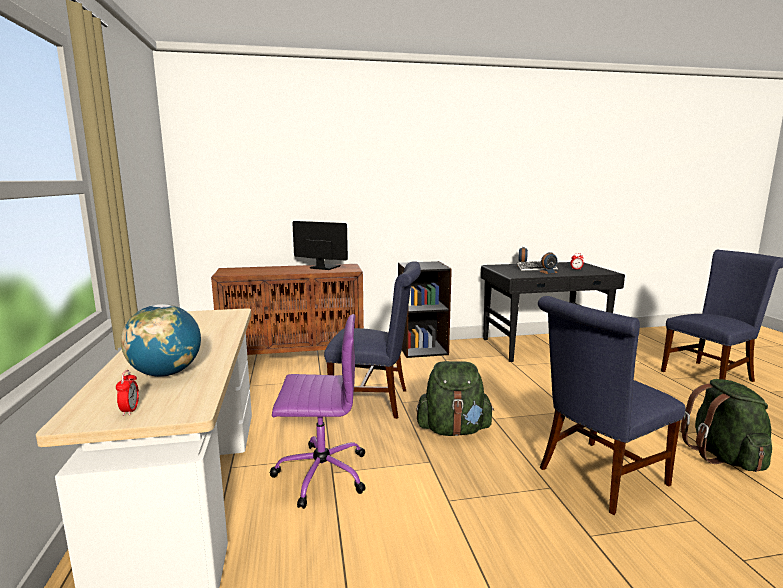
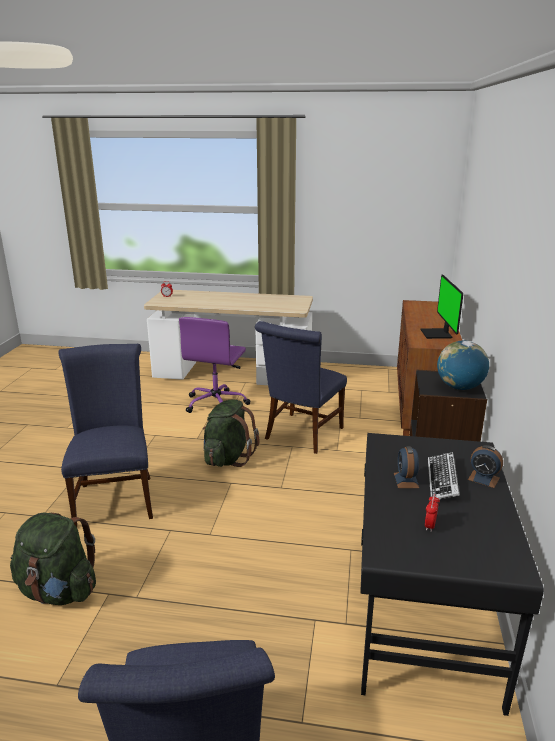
camera: 110 degrees right, 10 degrees up
globe [121,304,201,377] -> globe moved to [437,340,489,390]
monitor [292,221,348,270] -> monitor turned 135 degrees clockwise [420,274,463,339]

